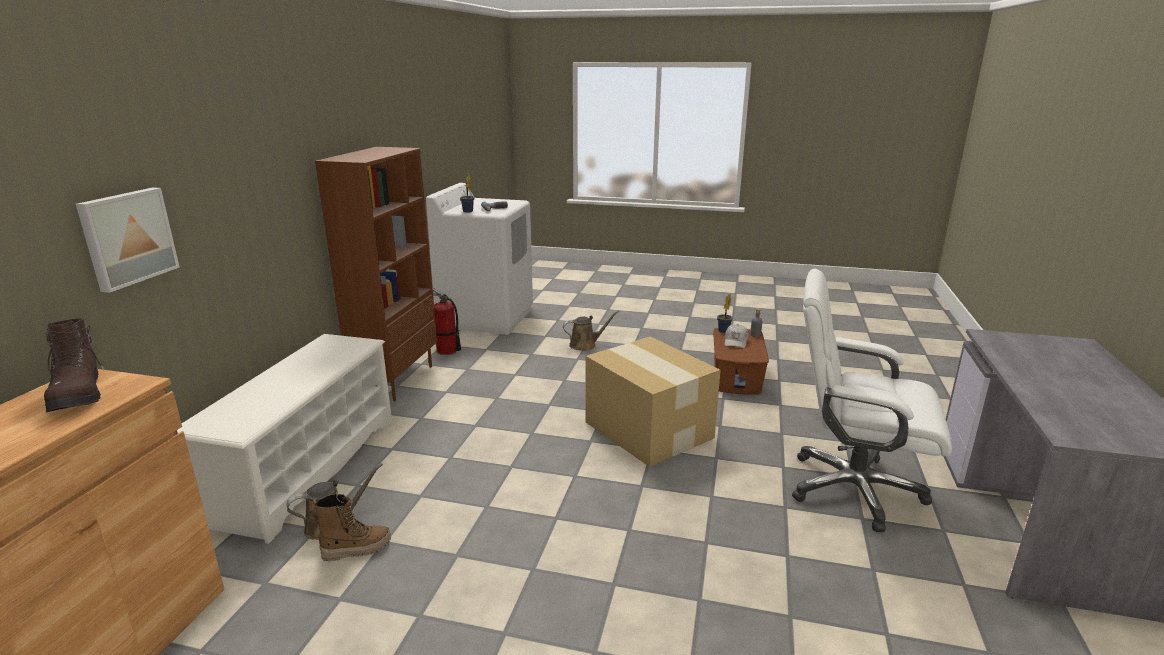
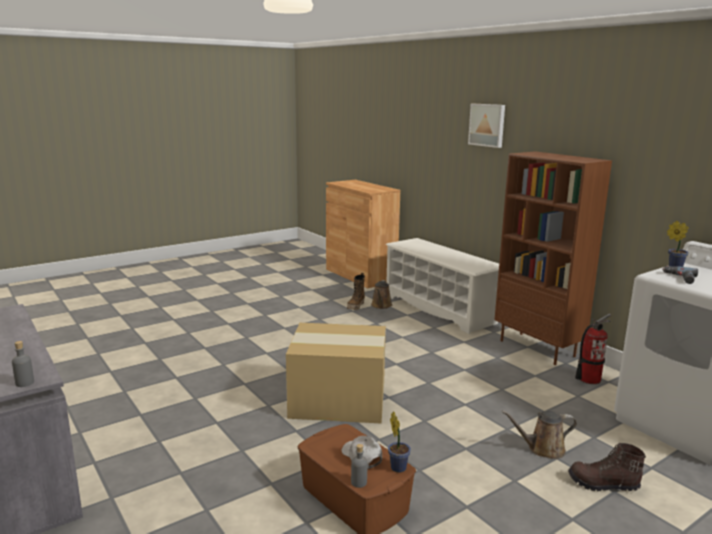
camera: 130 degrees right, 5 degrees down
brown boot [44,319,104,412] -> brown boot moved to [568,443,646,491]
picture [76,187,180,293] -> picture moved to [468,104,505,148]
brown watering can [563,311,619,351] -> brown watering can turned 60 degrees clockwise [502,410,577,459]
white office chair [792,269,952,532] -> none
none -> grey bottle [12,341,34,387]

